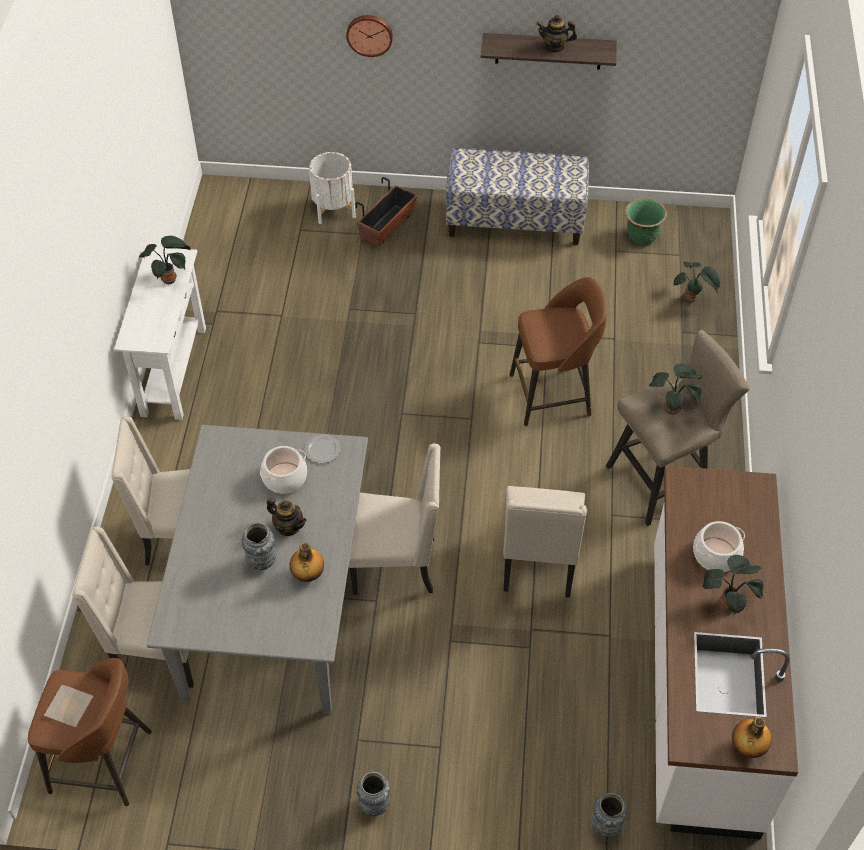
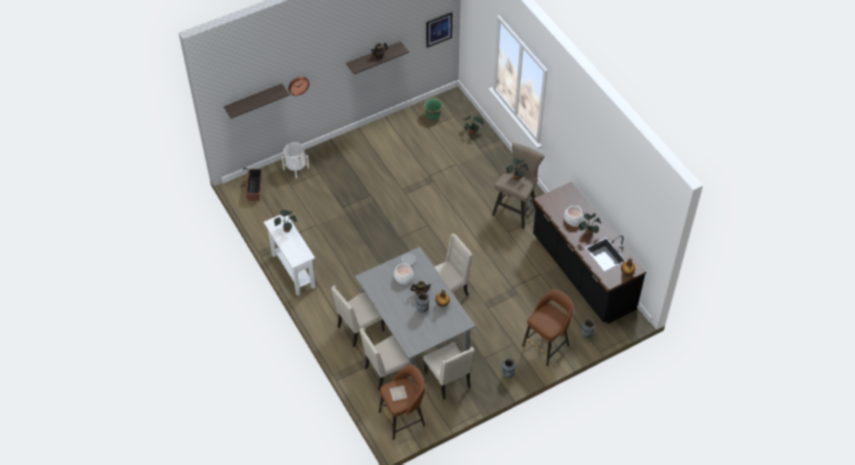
camera: 35 degrees left, 0 degrees up
planter [355,177,418,247] -> planter moved to [241,168,262,201]
bench [446,148,589,245] -> none
beige chair [503,486,587,598] -> beige chair moved to [423,342,474,400]
brown stool [510,277,607,426] -> brown stool moved to [522,289,574,366]
white counter [654,466,798,839] -> black counter [533,182,646,324]
none -> shelf [224,84,290,119]
none -> picture [426,12,452,48]

